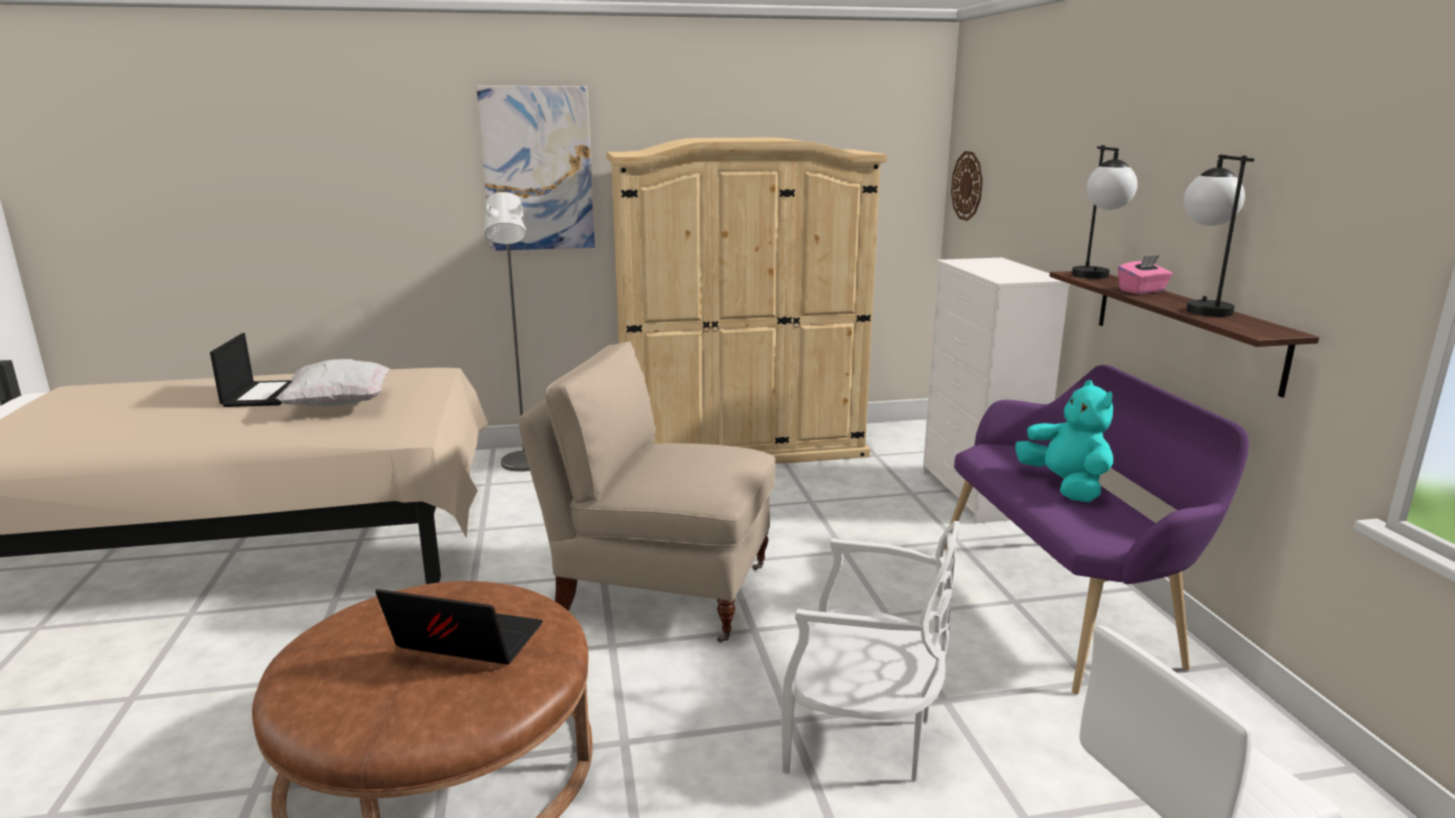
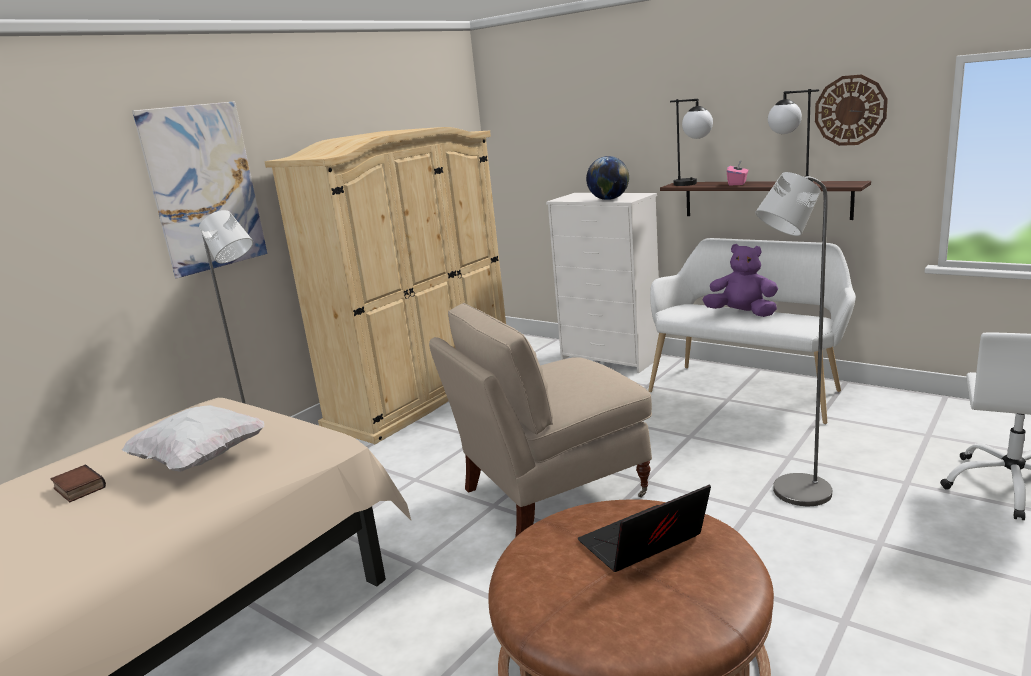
camera: 40 degrees left, 0 degrees up
laptop [210,333,292,407] -> book [50,464,106,502]
white chair [781,521,960,781] -> grey floor lamp [755,172,832,506]
purple bench [944,365,1249,694] -> white bench [648,238,856,424]
wall clock [951,151,983,221] -> wall clock moved to [815,74,888,146]
turquoise plush toy [1016,380,1113,502] -> purple plush toy [702,244,778,317]
none -> globe [586,156,629,200]

